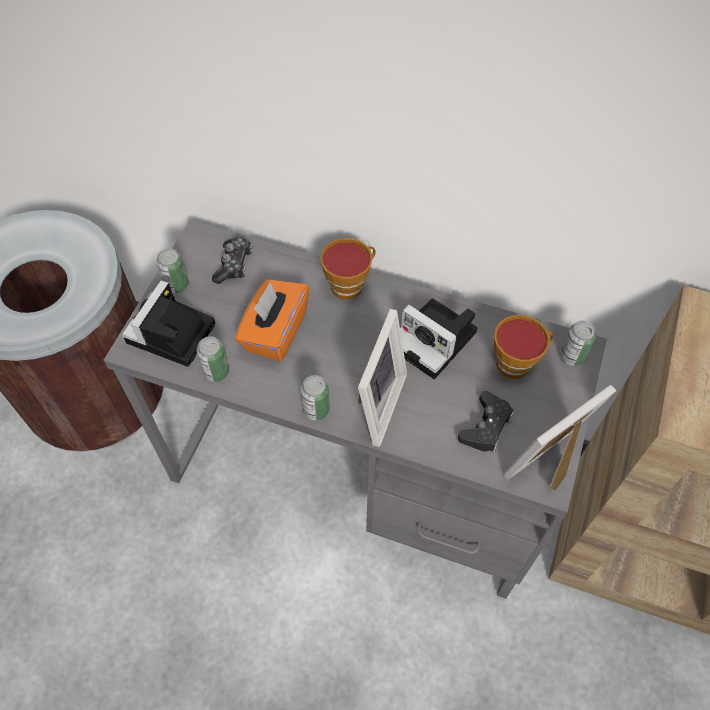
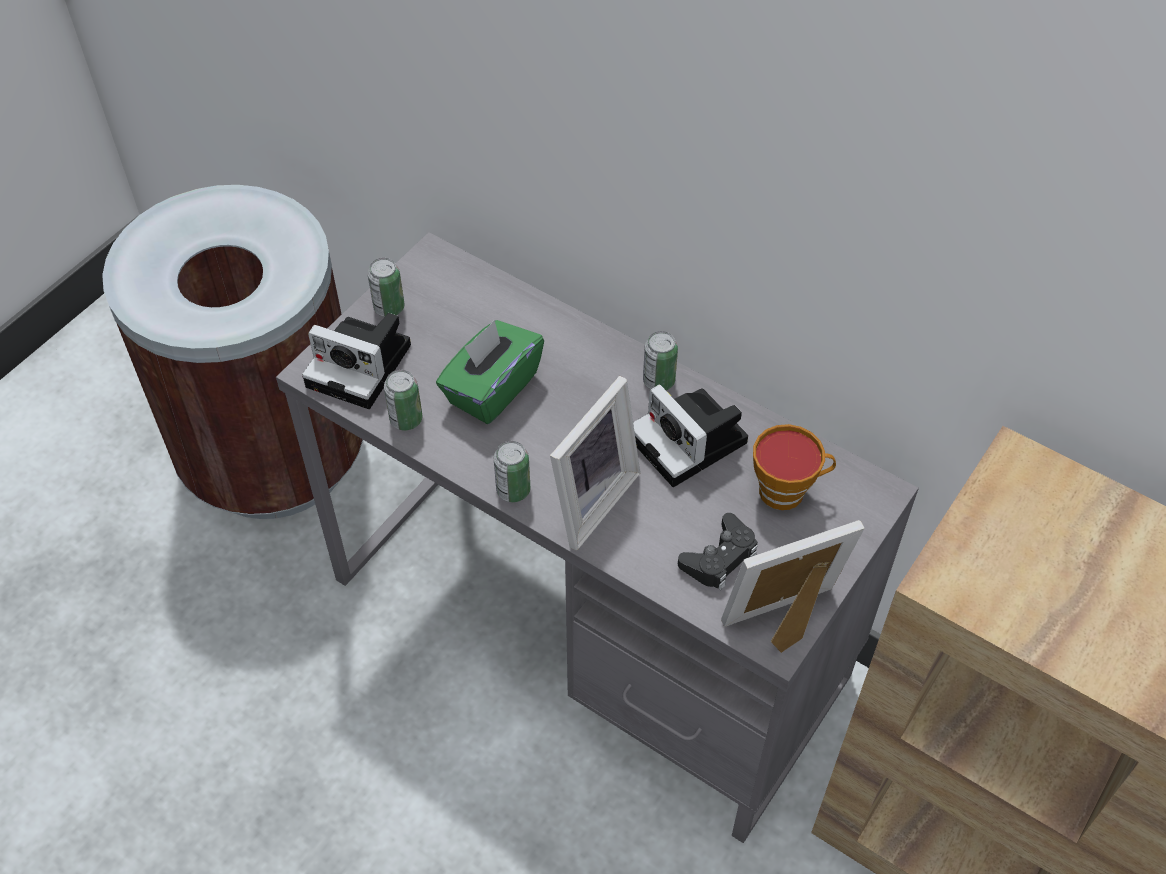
camera: 15 degrees right, 5 degrees down
camera [122,280,215,367] -> camera turned 105 degrees counterclockwise [302,313,411,409]
game controller [212,237,252,284] -> none
orange tissue box [235,279,310,361] -> green tissue box [436,320,544,424]
cup [320,238,376,300] -> none
can [560,321,596,366] -> can moved to [643,331,678,390]

